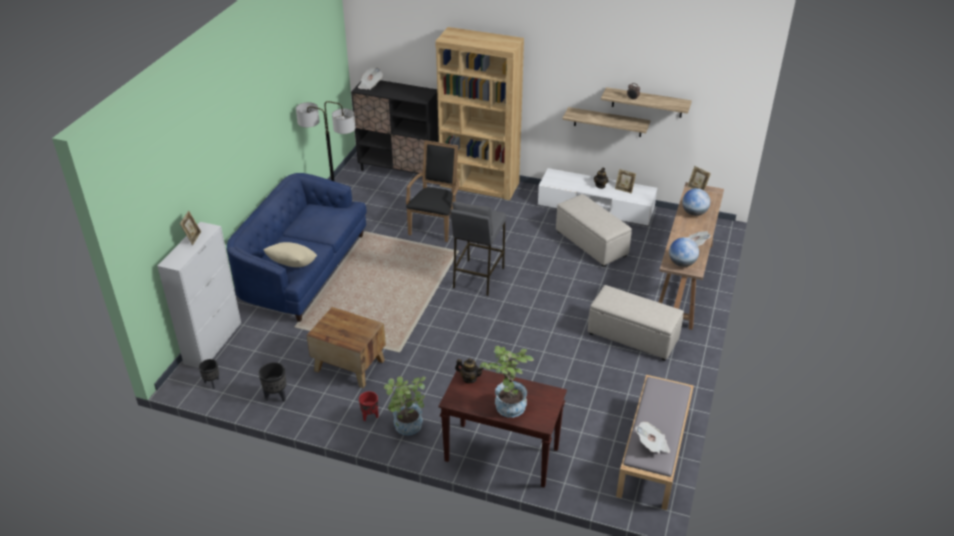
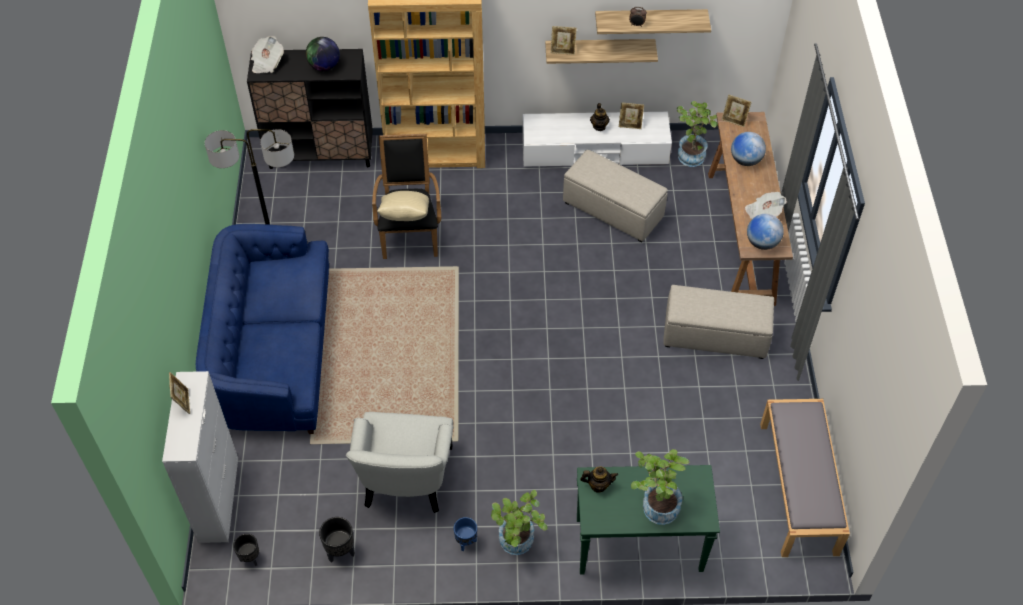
camera: 20 degrees left, 15 degrees up
beige pillow [263,242,317,267] -> beige pillow moved to [377,191,429,221]
brown side table [307,307,386,388] -> white armchair [346,412,454,513]
red planter [359,391,378,421] -> blue planter [454,517,477,552]
brown console table [439,366,567,488] -> green console table [577,465,720,575]
grey stool [451,202,506,296] -> none
newspaper [635,422,671,453] -> none
none -> globe [306,37,340,71]
none -> picture frame [551,26,577,55]
none -> potted plant [676,101,718,167]

